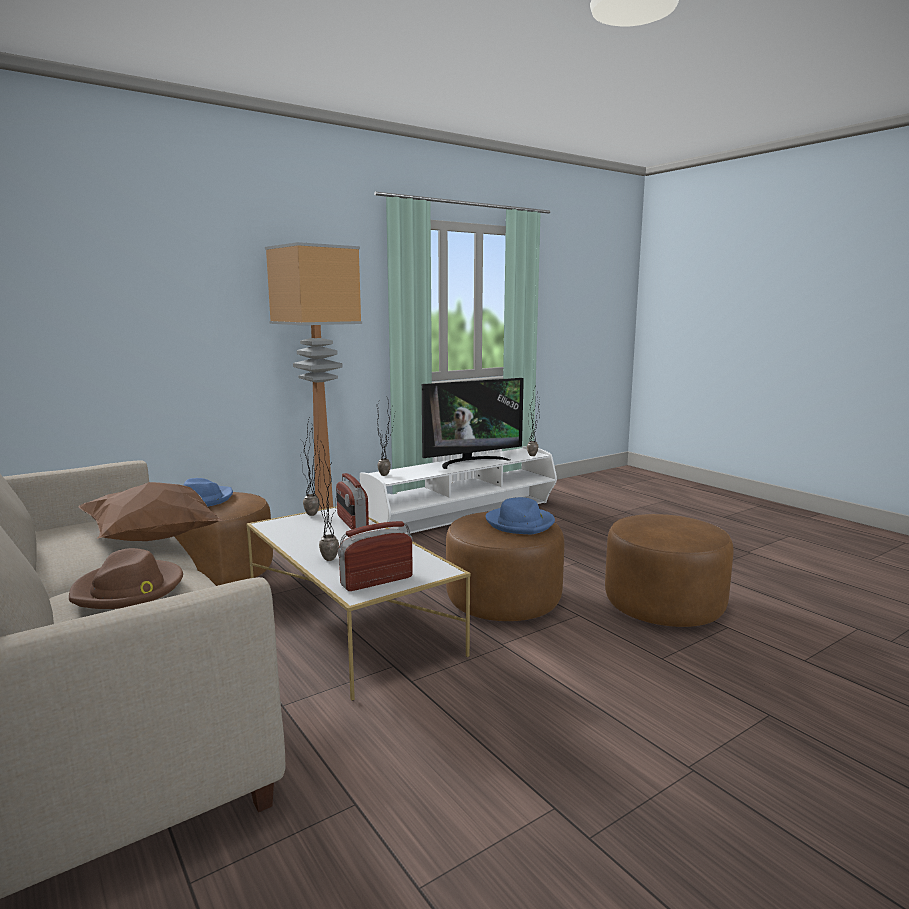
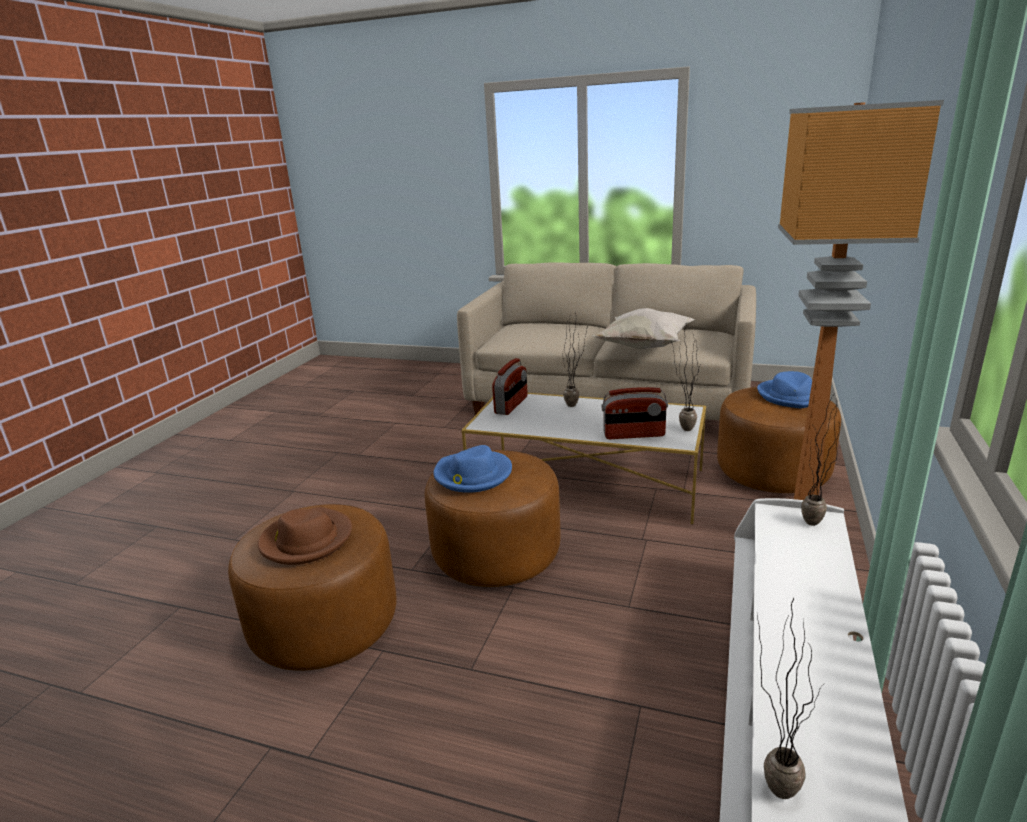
camera: 145 degrees right, 10 degrees up
brown hat [69,548,183,609] -> brown hat moved to [258,507,352,565]
brown pillow [79,482,223,541] -> white pillow [592,308,695,349]
radio [336,473,369,530] -> radio turned 150 degrees clockwise [602,387,668,439]
television [422,378,524,469] -> none

